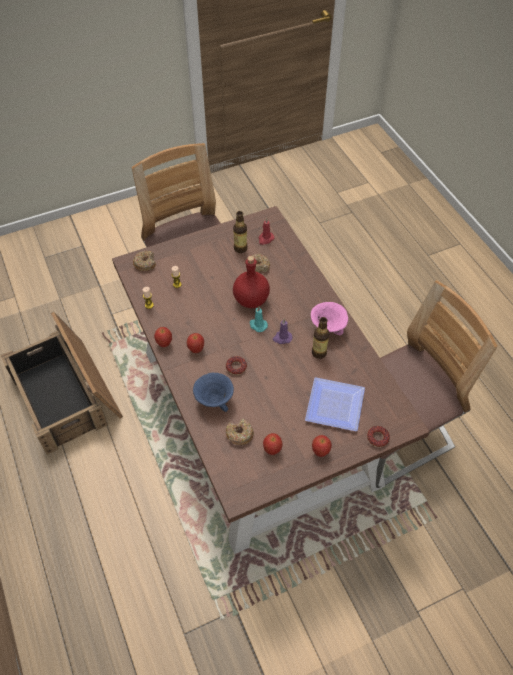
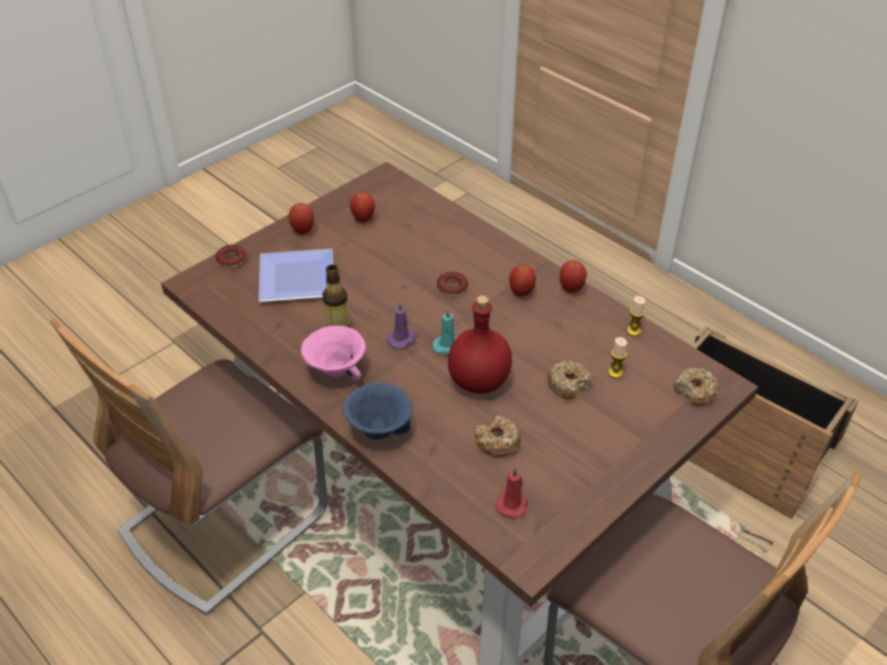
camera: 160 degrees right, 10 degrees down
blue bowl [193,373,234,412] -> blue bowl moved to [343,382,413,440]
donut [226,419,254,445] -> donut moved to [547,361,592,400]
bottle [233,211,248,253] -> none

